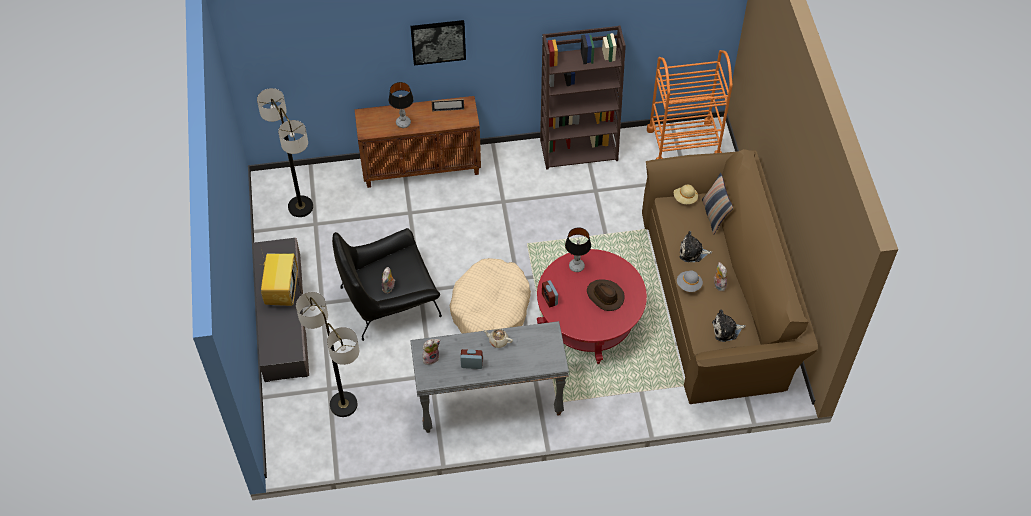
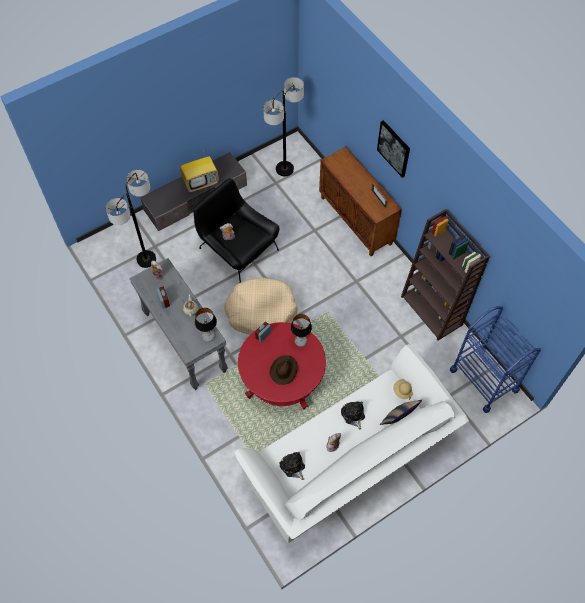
camera: 65 degrees right, 5 degrees up
table lamp [389,82,414,128] -> table lamp moved to [195,308,217,342]
brown sofa [642,149,818,404] -> white sofa [235,344,469,543]
orange cart [647,50,733,159] -> blue cart [450,306,541,413]
grey hat [677,270,703,292] -> none

